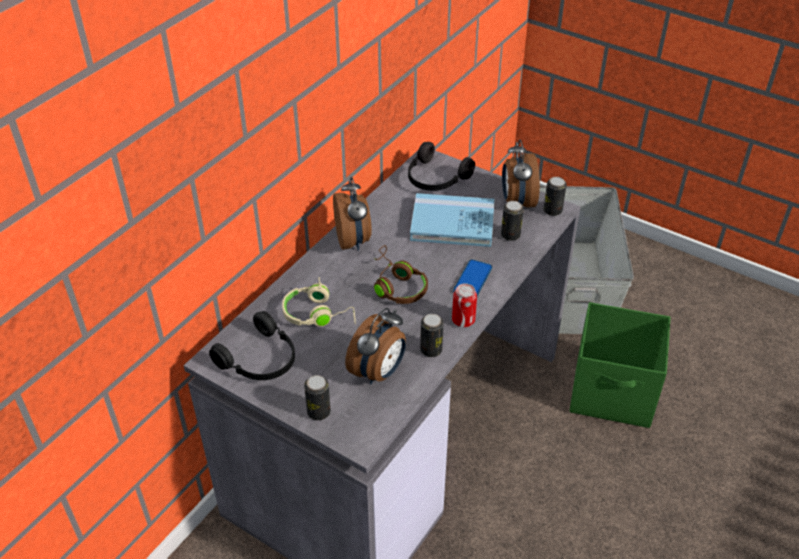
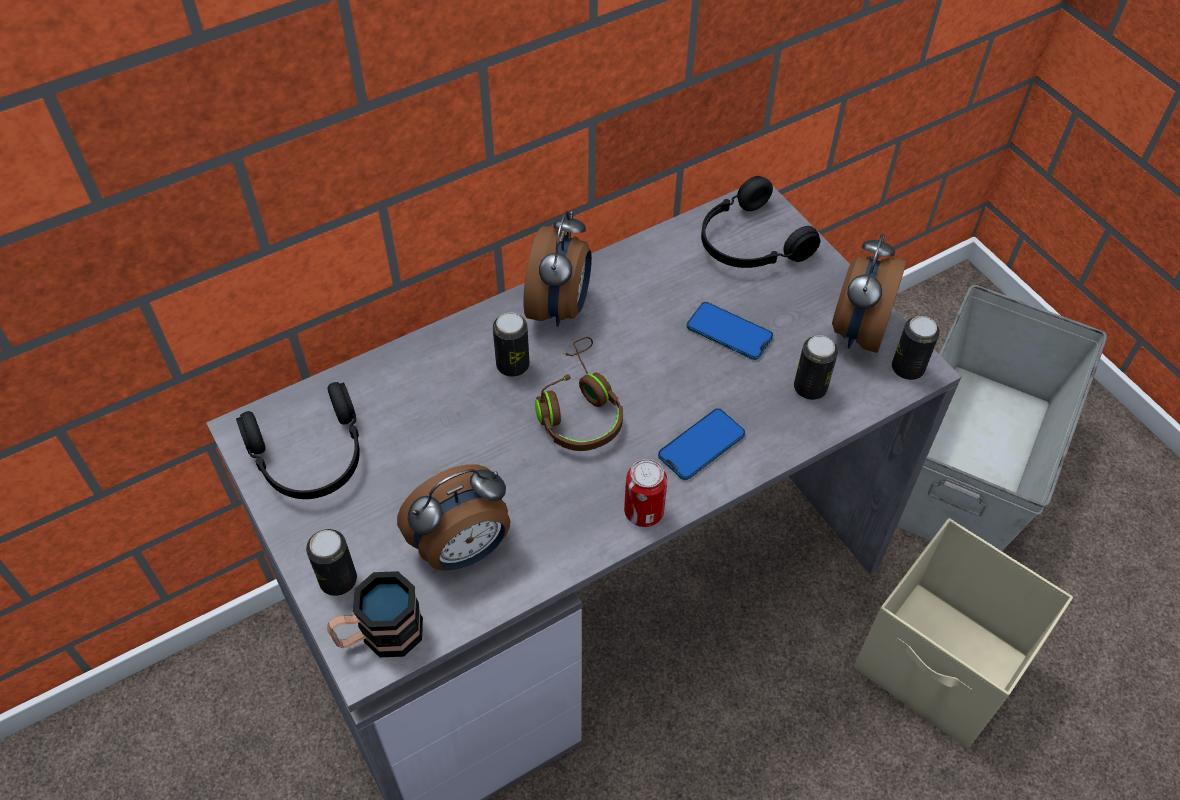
camera: 25 degrees right, 10 degrees up
beige headphones [282,277,356,327] -> none
blue book [410,193,495,247] -> phone [687,302,773,360]
can [420,314,444,357] -> can moved to [493,312,530,377]
green storage box [569,302,671,428] -> beige storage box [854,518,1073,748]
none -> mug [327,571,423,657]

